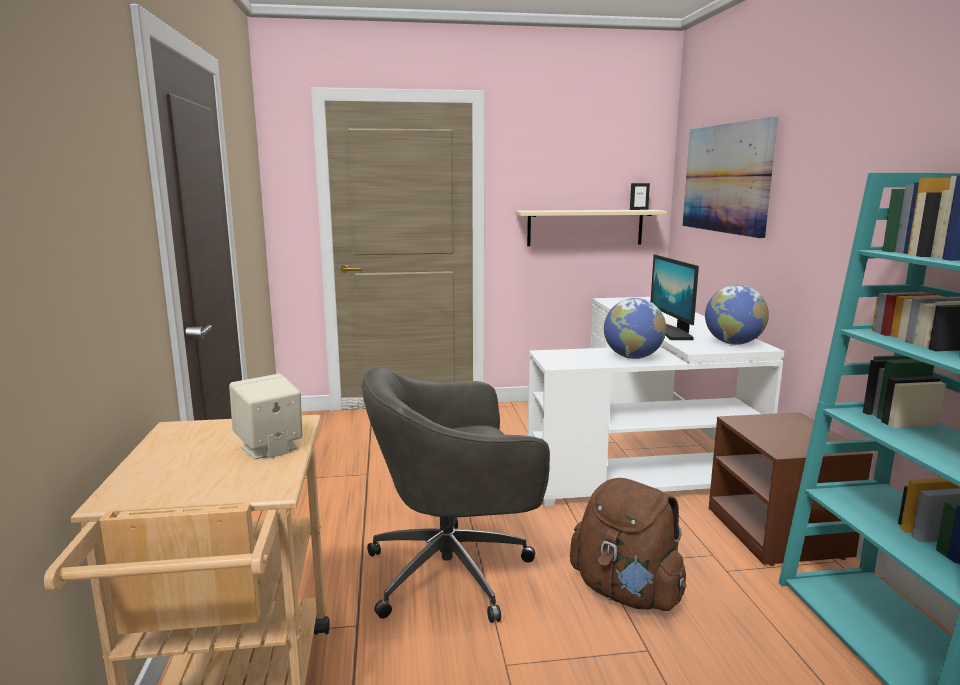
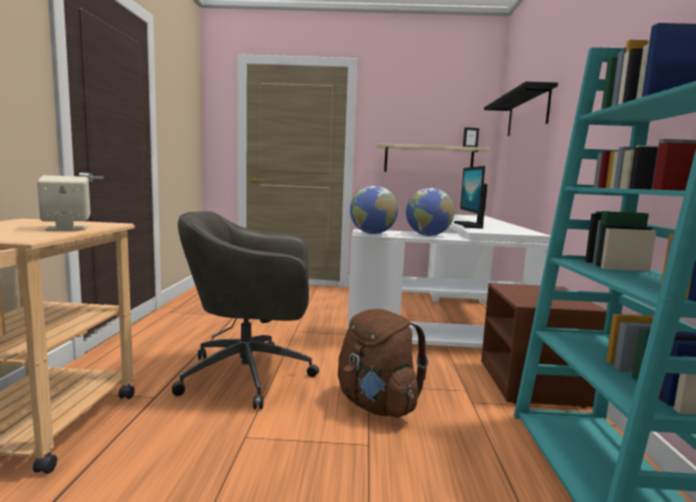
camera: 10 degrees right, 5 degrees down
picture [683,116,778,238] -> black shelf [484,81,558,136]
globe [705,285,769,345] -> globe moved to [350,186,398,234]

